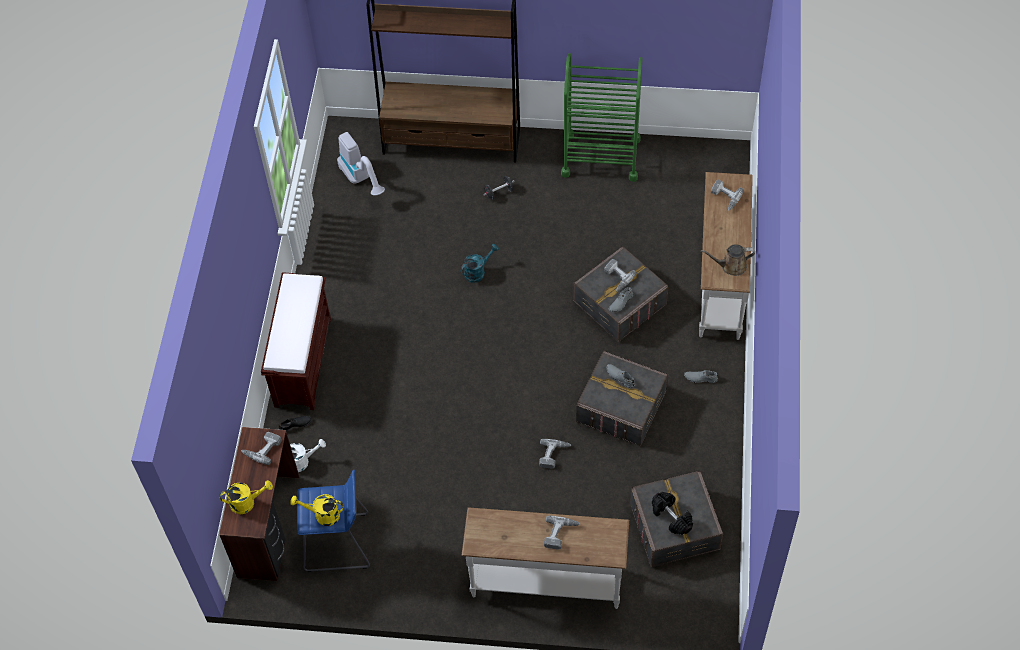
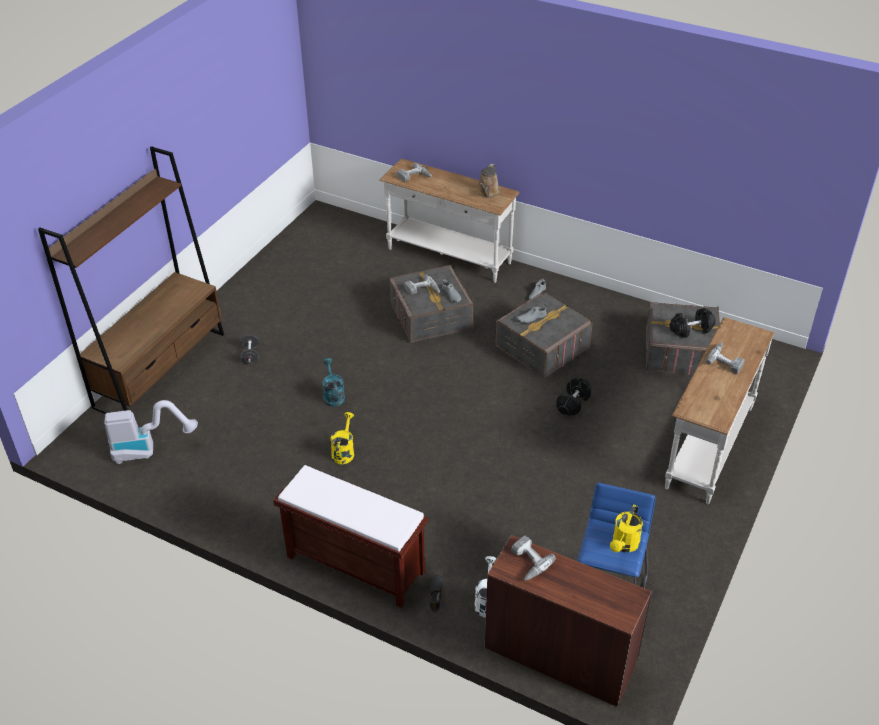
camera: 70 degrees left, 15 degrees down
yellow watering can [220,480,273,514] -> yellow watering can moved to [330,412,354,464]
power drill [539,439,571,468] -> black dumbbell [556,377,591,415]
green cart [561,53,643,182] -> none

